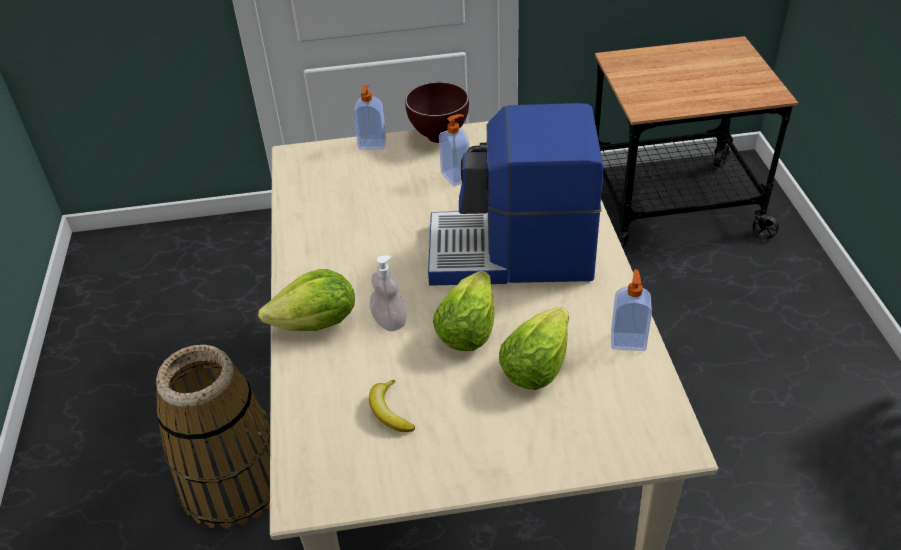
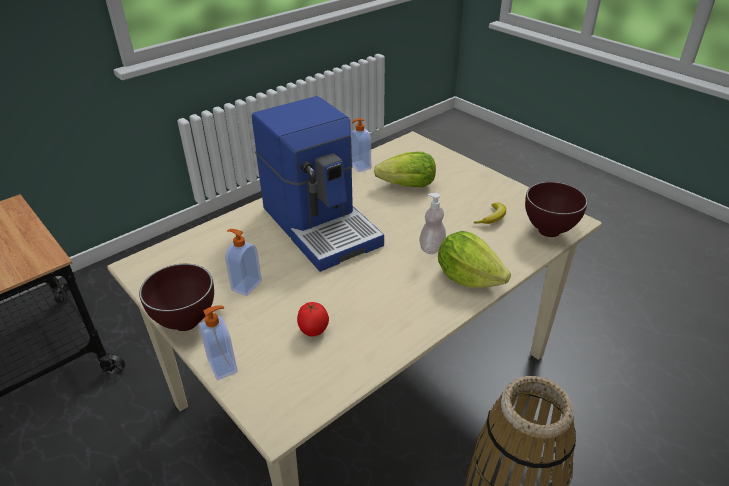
camera: 125 degrees left, 5 degrees down
lettuce [433,271,494,351] -> none
none -> tomato [297,302,329,336]
none -> brown bowl [525,182,588,237]

